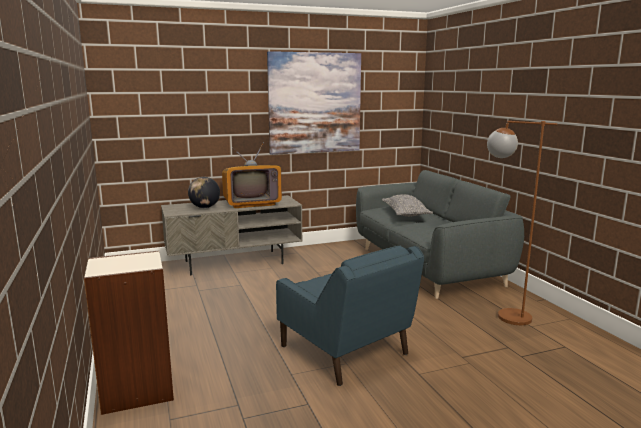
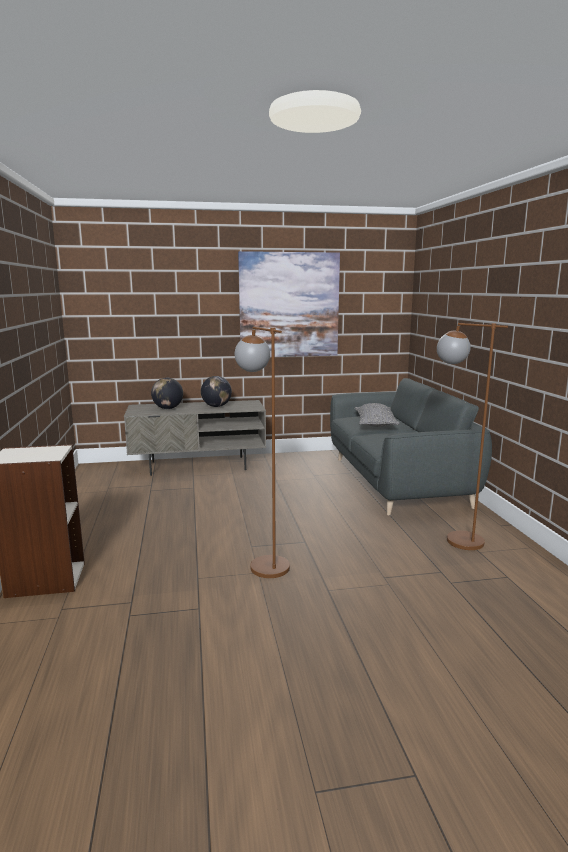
camera: 10 degrees right, 0 degrees up
television [222,142,282,208] -> globe [201,376,232,407]
blue armchair [276,245,424,386] -> brown floor lamp [235,326,290,578]

